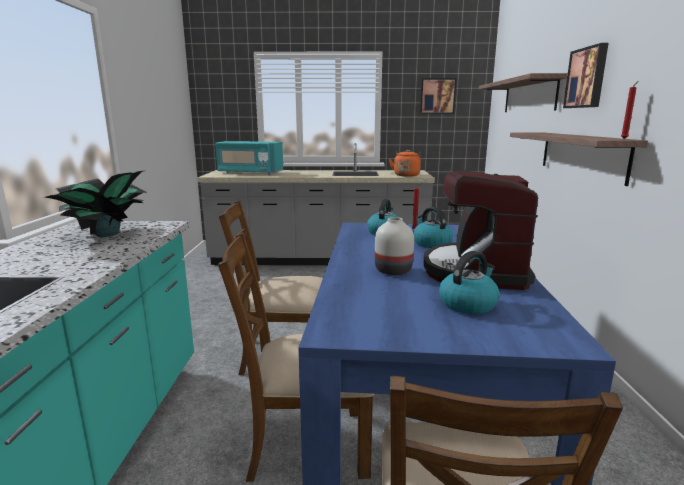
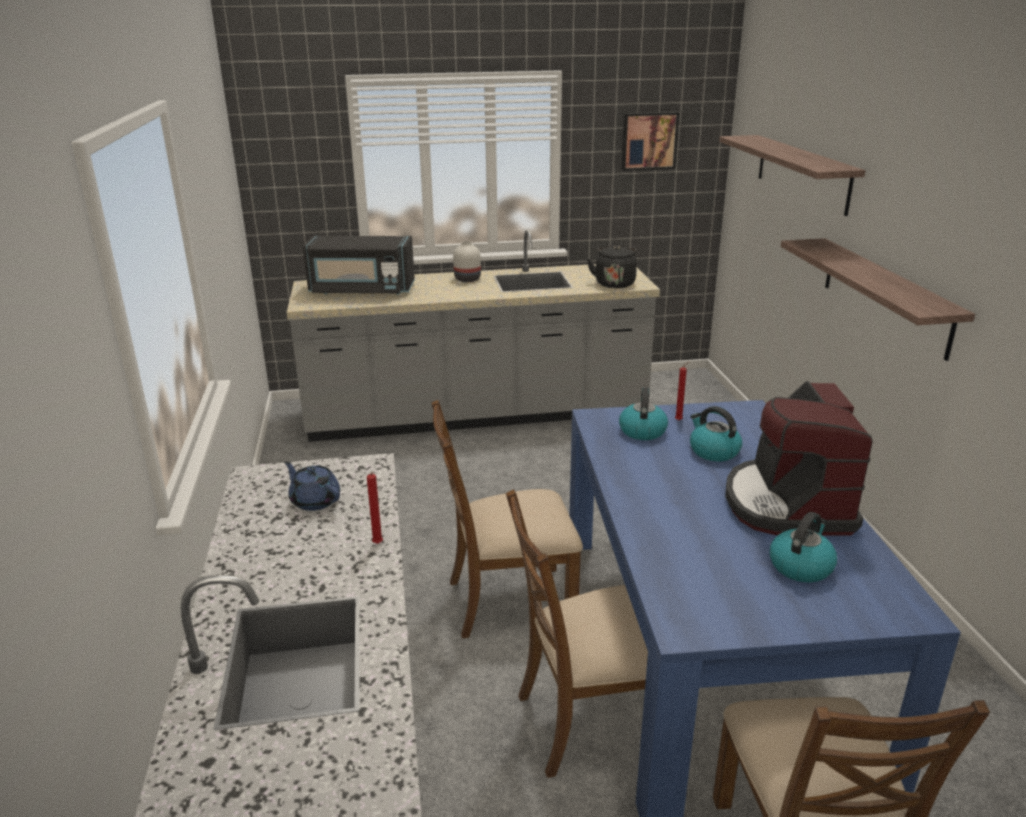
camera: 10 degrees left, 10 degrees up
potted plant [42,170,148,237] -> blue teapot [284,461,340,511]
turquoise microwave [215,141,283,175] -> black microwave [303,236,415,295]
white vase [375,217,414,275] -> white vase moved to [453,241,481,282]
orange kettle [389,150,422,177] -> black kettle [587,246,637,288]
picture [563,43,608,108] -> none
red candle [621,81,638,139] -> red candle moved to [367,472,383,544]

